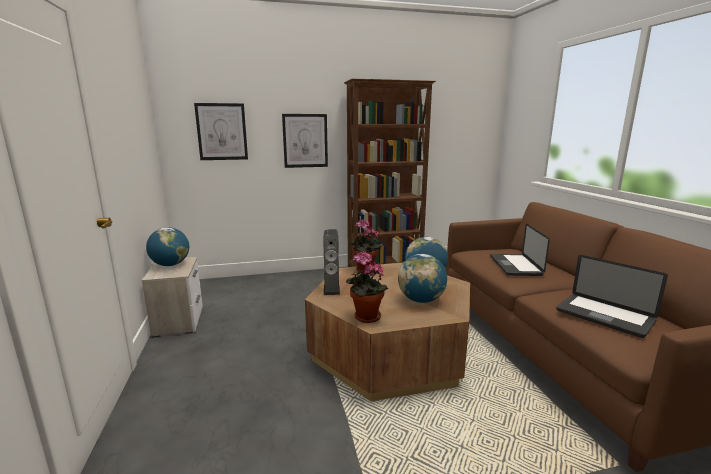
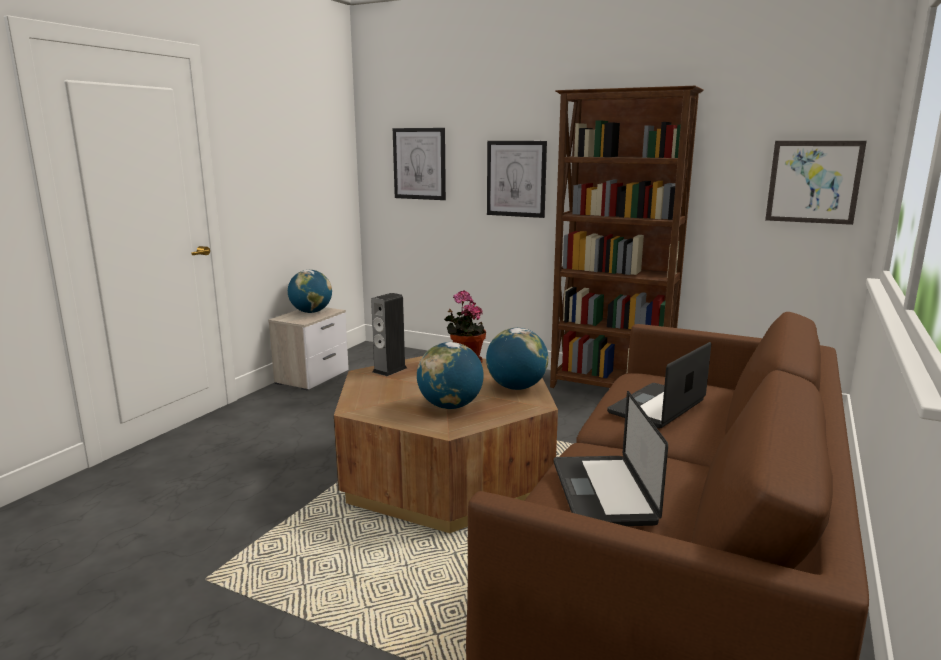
camera: 40 degrees right, 0 degrees up
potted plant [346,251,388,323] -> none
none -> picture [765,141,867,225]

